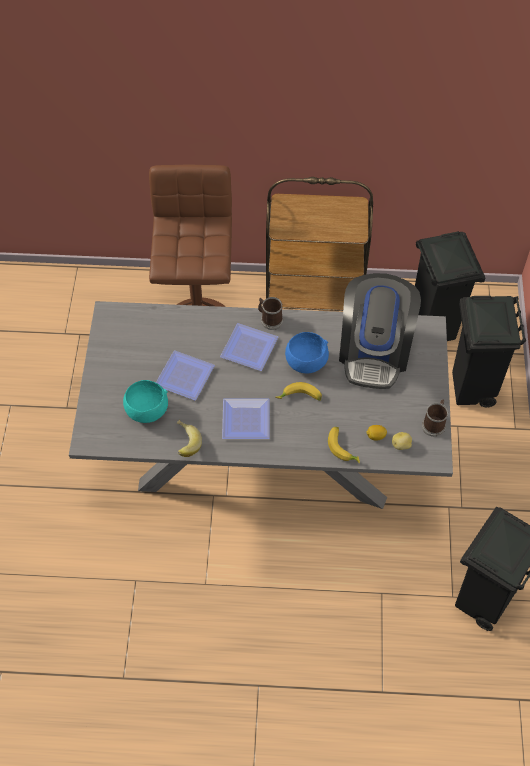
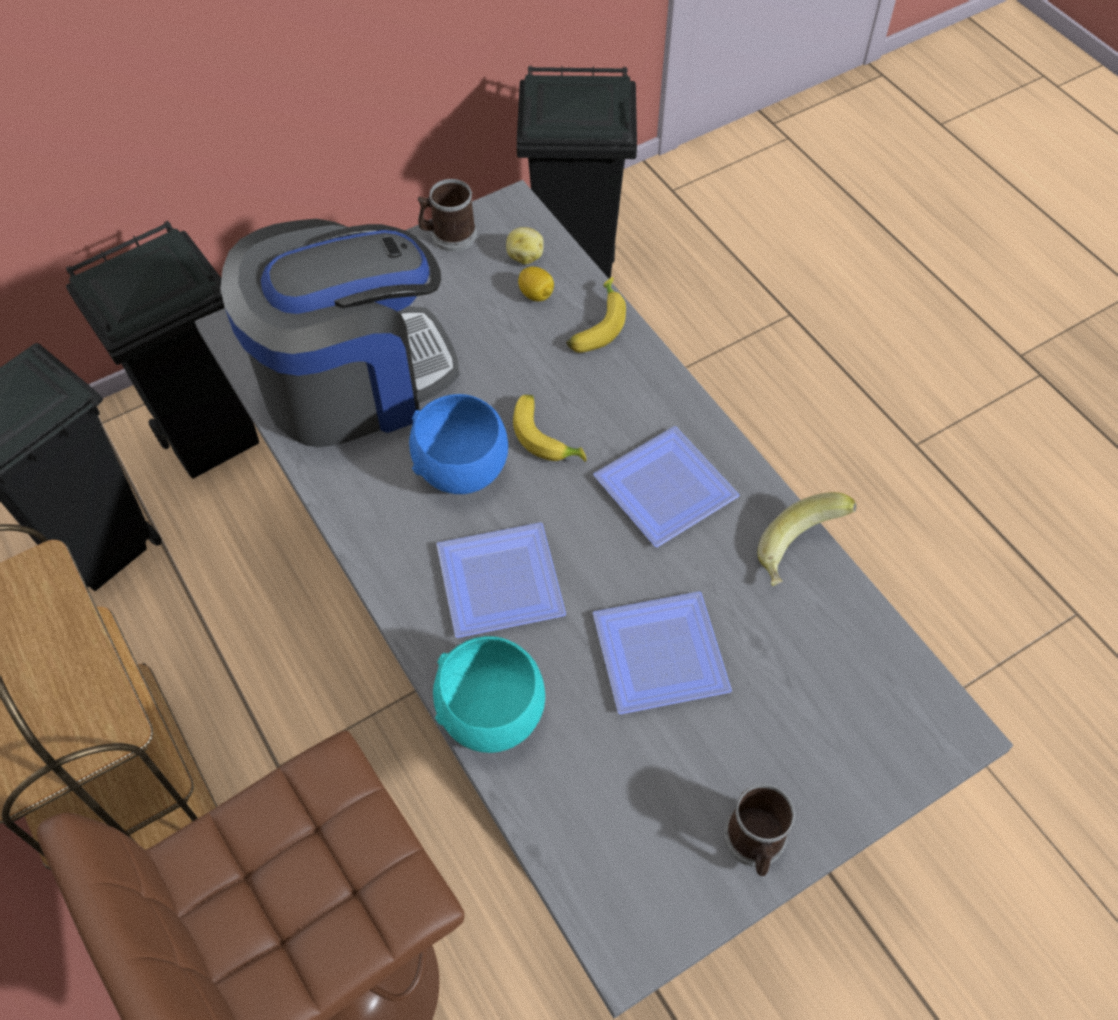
camera: 125 degrees left, 0 degrees up
turquoise bowl [123,380,168,423] -> turquoise bowl moved to [433,636,545,753]
mug [258,297,283,330] -> mug moved to [724,783,795,876]

